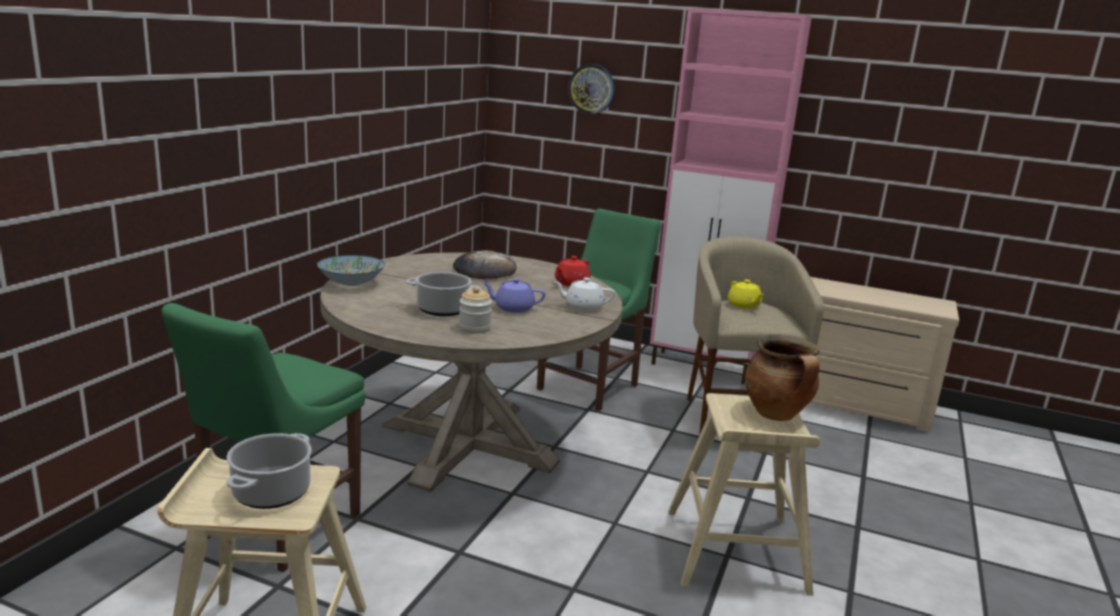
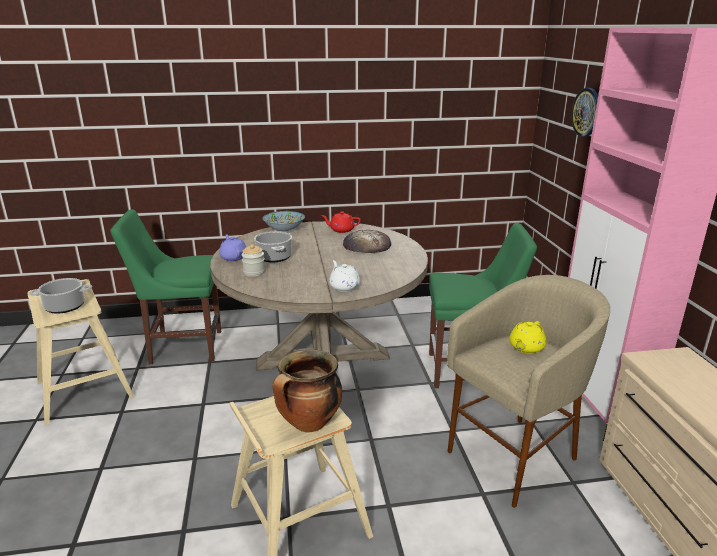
camera: 60 degrees right, 5 degrees up
purple teapot [482,278,546,313] -> purple teapot moved to [219,234,246,261]
red teapot [555,256,591,286] -> red teapot moved to [321,211,361,233]

